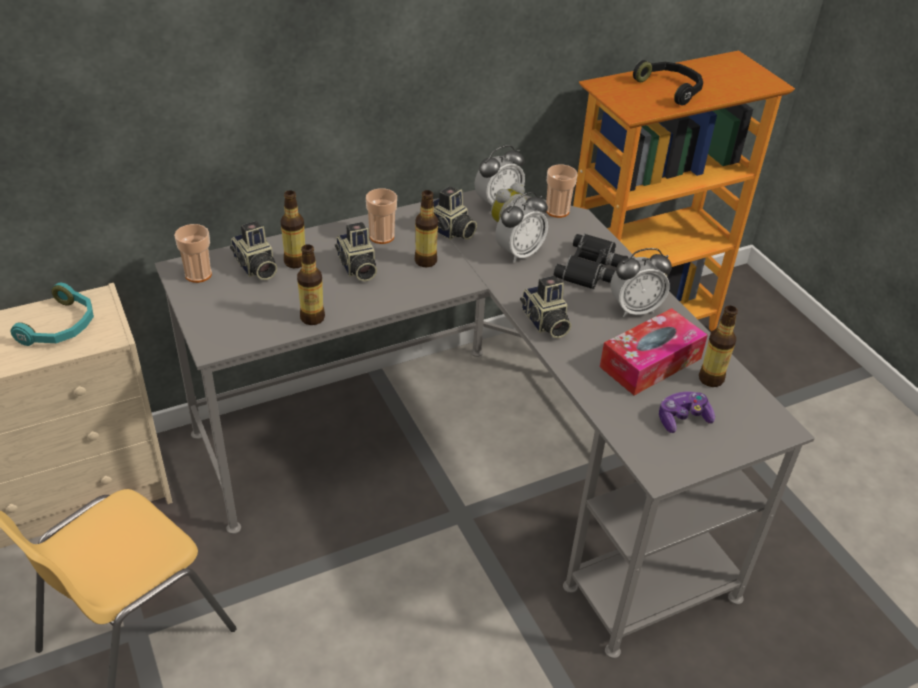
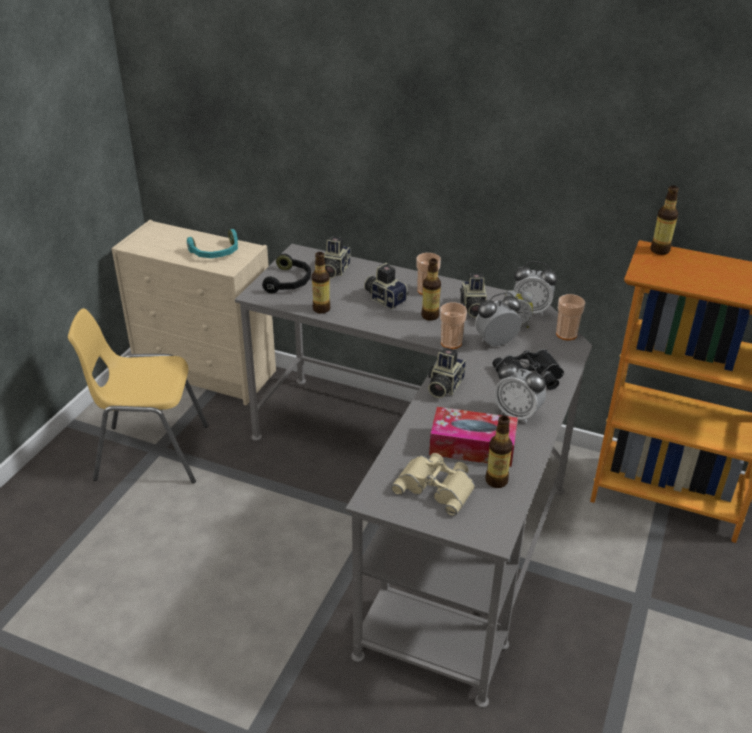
camera: 50 degrees right, 5 degrees down
cup [174,224,212,283] -> cup moved to [440,302,467,349]
bottle [281,190,305,268] -> bottle moved to [650,186,679,255]
camera [335,222,377,281] -> camera turned 105 degrees clockwise [364,262,409,309]
alarm clock [495,192,548,263] -> alarm clock turned 150 degrees clockwise [475,293,521,347]
black headphones [633,60,703,106] -> black headphones moved to [262,254,311,294]
game controller [659,392,715,433] -> beige binoculars [391,453,475,516]

